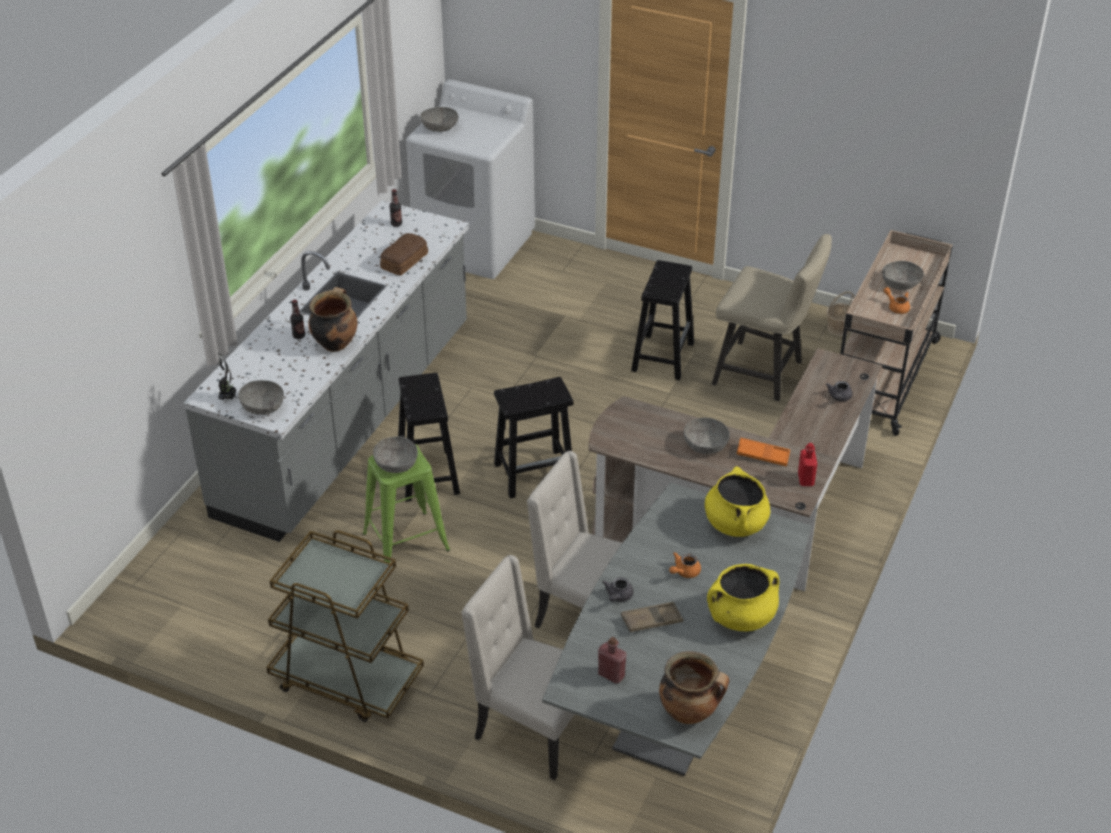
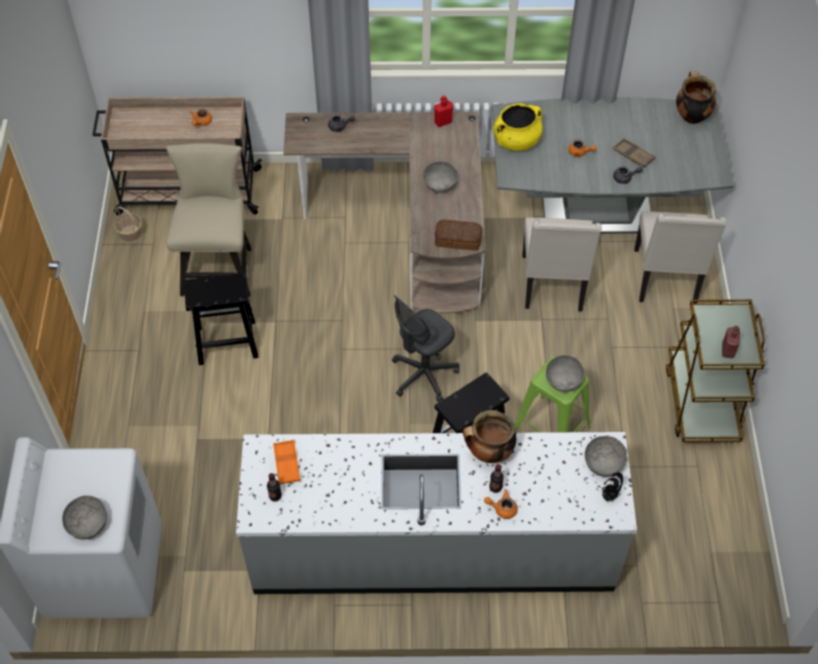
camera: 115 degrees left, 15 degrees up
bread [380,233,428,276] -> bread moved to [435,220,482,250]
black stool [494,377,573,498] -> grey office chair [392,295,459,402]
red bottle [598,637,627,684] -> red bottle moved to [722,326,740,358]
yellow cooking pot [707,564,779,631] -> none
orange tray [737,438,790,467] -> orange tray moved to [273,440,300,484]
grey bowl [882,261,924,290] -> none
none -> orange teapot [484,489,518,519]

